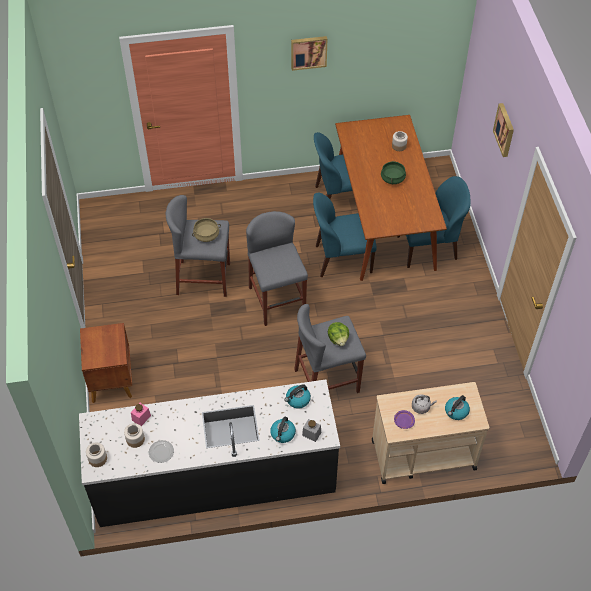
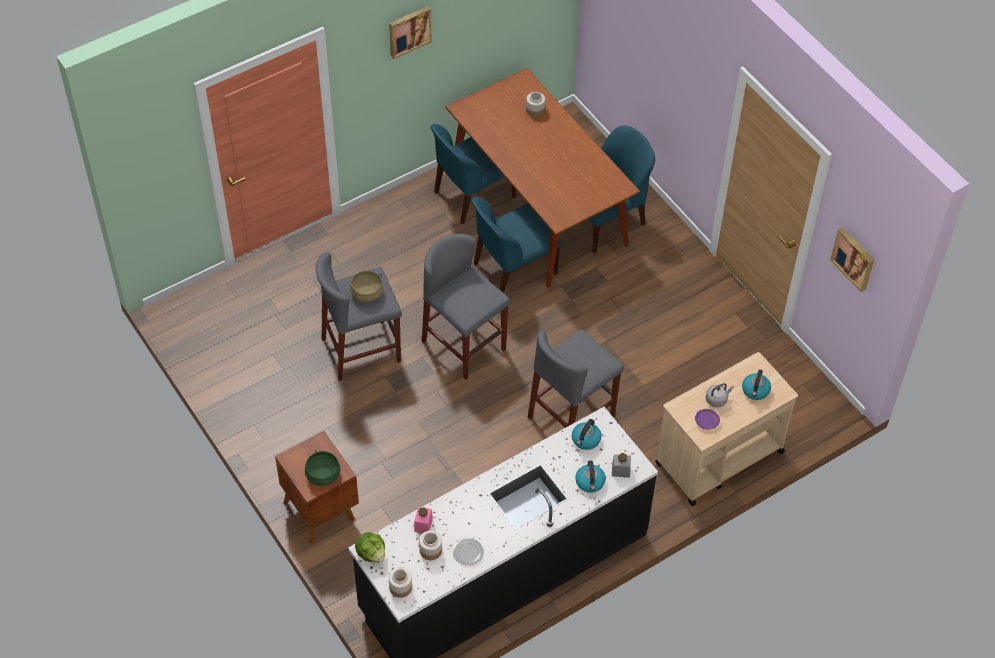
camera: 25 degrees left, 0 degrees up
lettuce [328,322,349,346] -> lettuce moved to [355,532,385,563]
green cooking pot [381,161,406,184] -> green cooking pot moved to [305,450,341,486]
picture [493,103,514,157] -> picture moved to [830,228,874,292]

